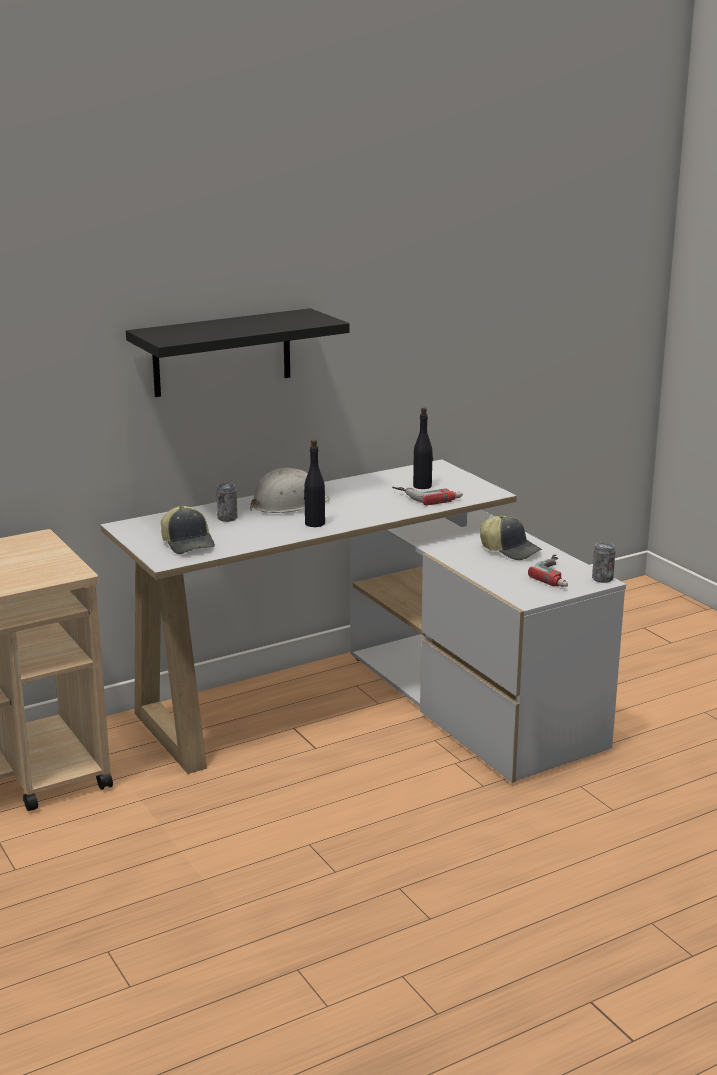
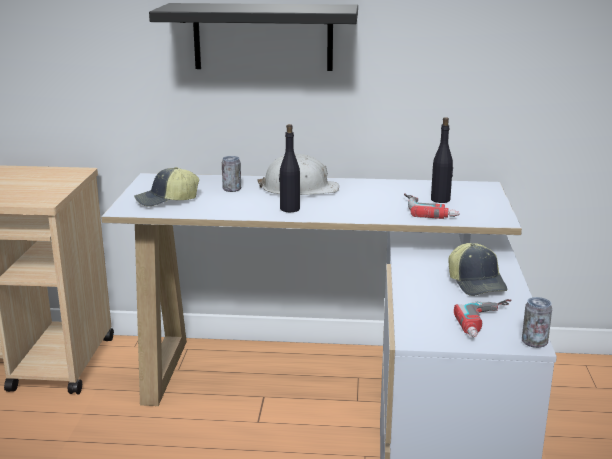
camera: 35 degrees right, 0 degrees up
cap [161,506,215,554] -> cap turned 60 degrees clockwise [134,167,199,207]

